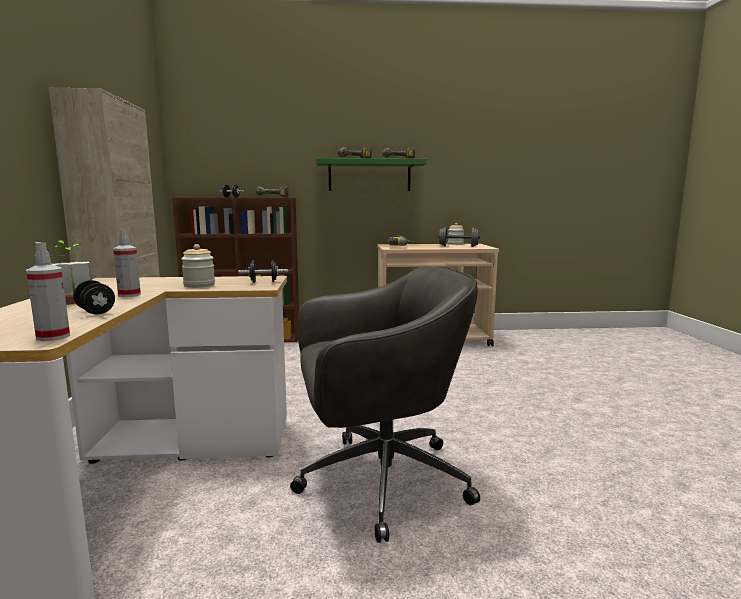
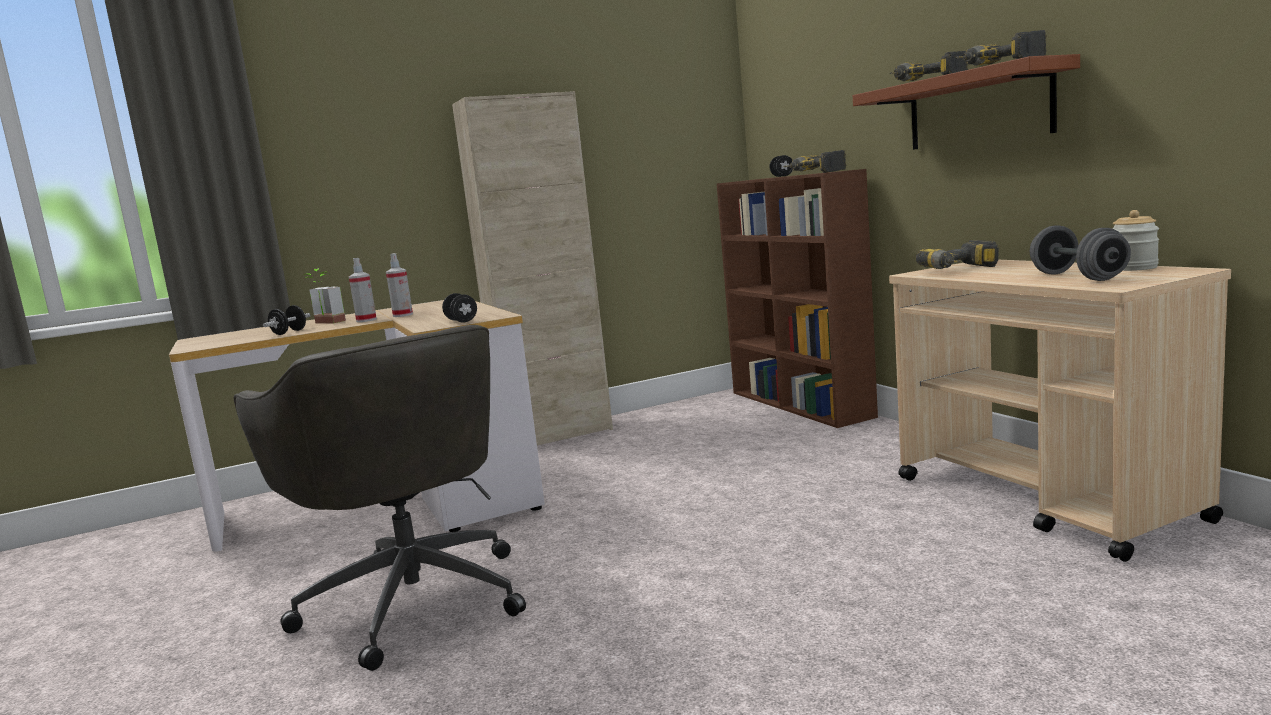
camera: 70 degrees right, 0 degrees up
spray bottle [26,242,70,341] -> spray bottle moved to [386,253,413,317]
jar [181,244,215,288] -> none
green shelf [316,158,427,191] -> brown shelf [853,54,1080,150]

